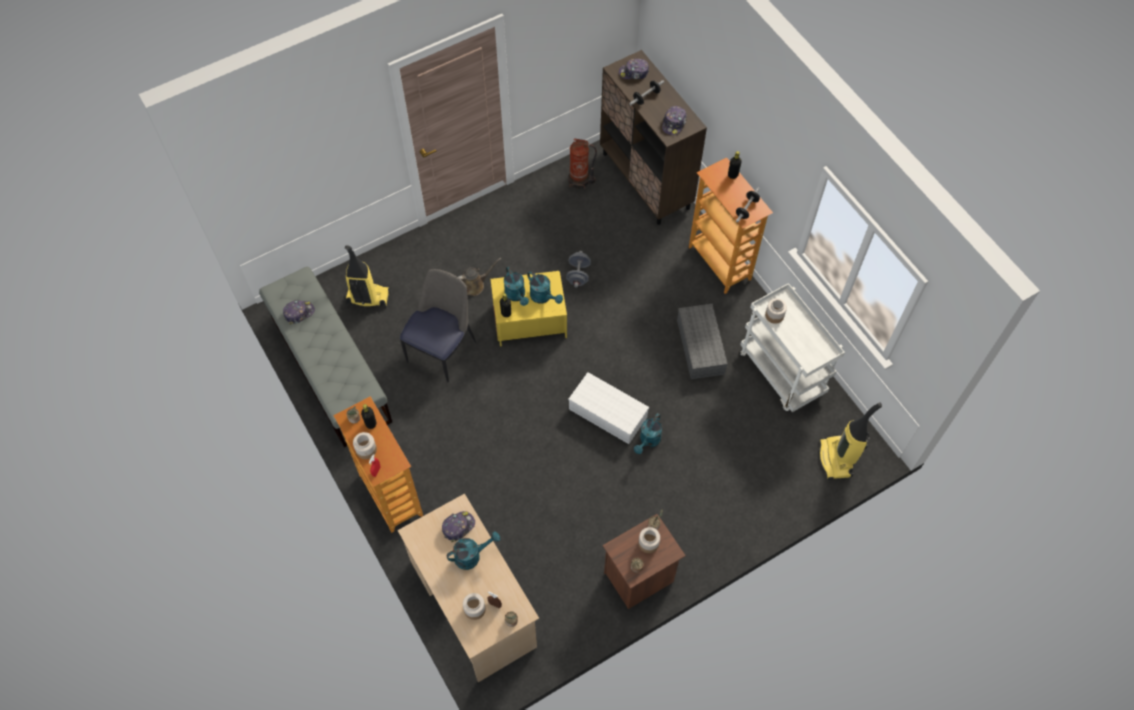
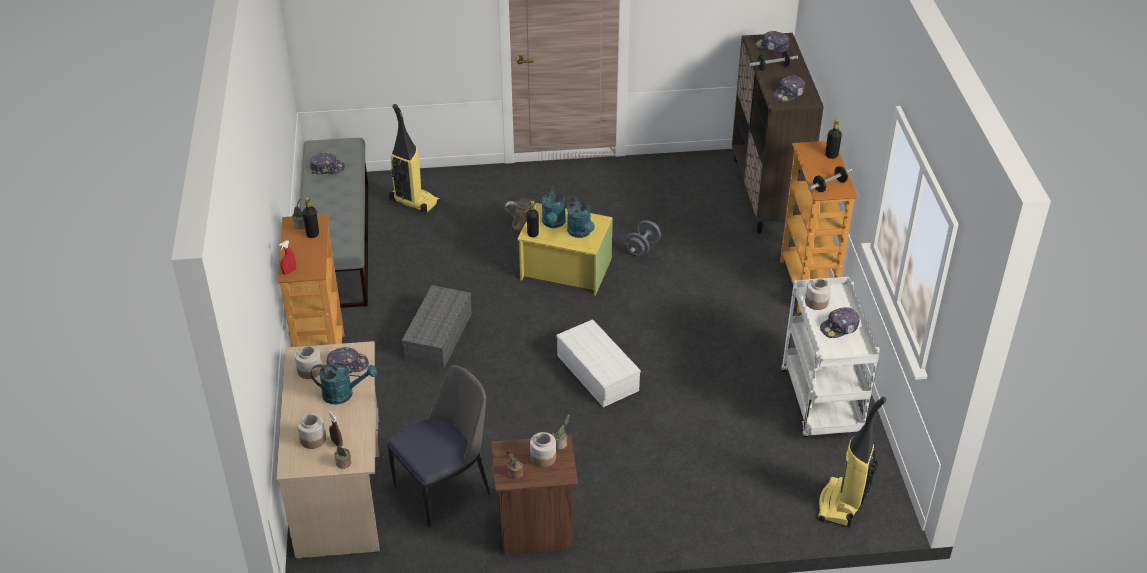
camera: 25 degrees right, 20 degrees down
jar [353,432,377,459] -> jar moved to [295,346,322,379]
chair [400,269,476,382] -> chair moved to [387,365,490,528]
fire extinguisher [568,138,597,189] -> none
turquoise watering can [634,413,662,454] -> none
grey storage box [677,304,728,379] -> grey storage box moved to [401,285,472,369]
none -> cap [820,307,860,338]

